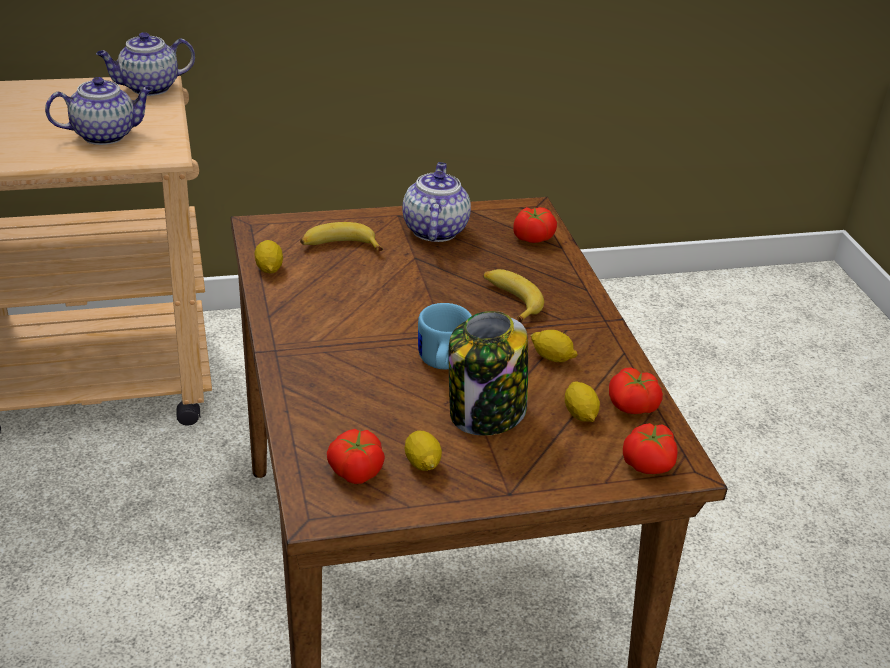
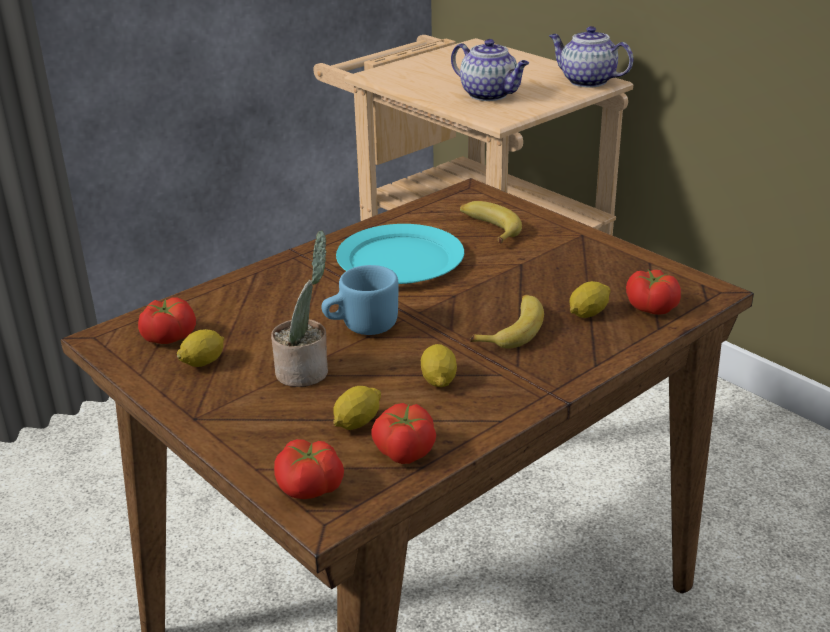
camera: 65 degrees right, 5 degrees down
lemon [254,240,283,274] -> lemon moved to [569,281,611,318]
teapot [402,162,471,242] -> none
jar [449,311,528,436] -> potted plant [271,230,328,387]
none -> turquoise plate [336,224,464,284]

